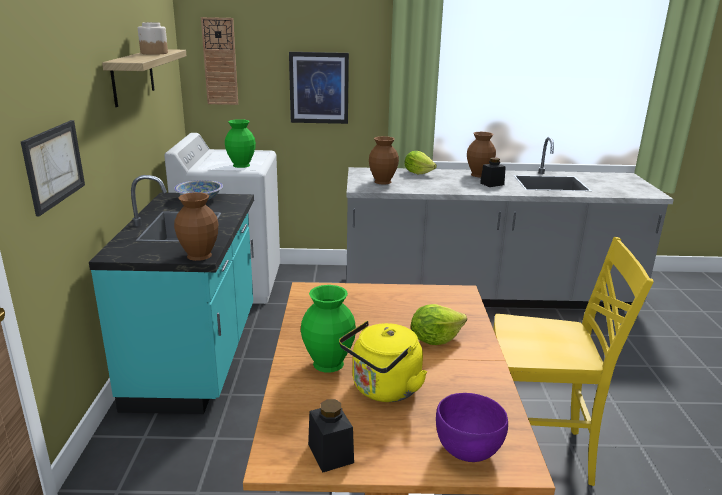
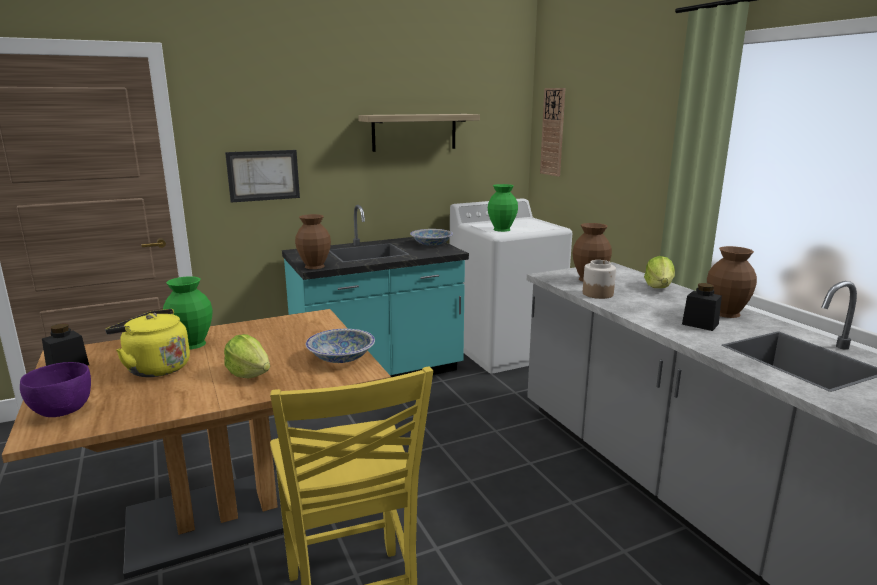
camera: 65 degrees right, 5 degrees down
jar [138,22,168,55] -> jar moved to [583,260,616,299]
picture [289,52,349,124] -> none
none -> bowl [306,329,375,363]

